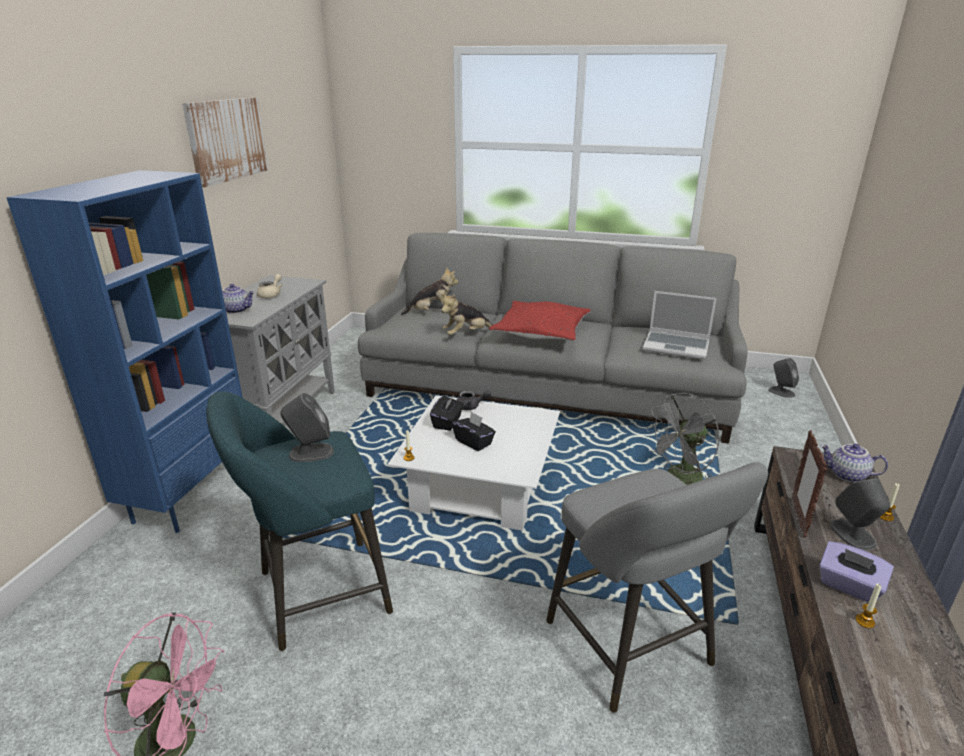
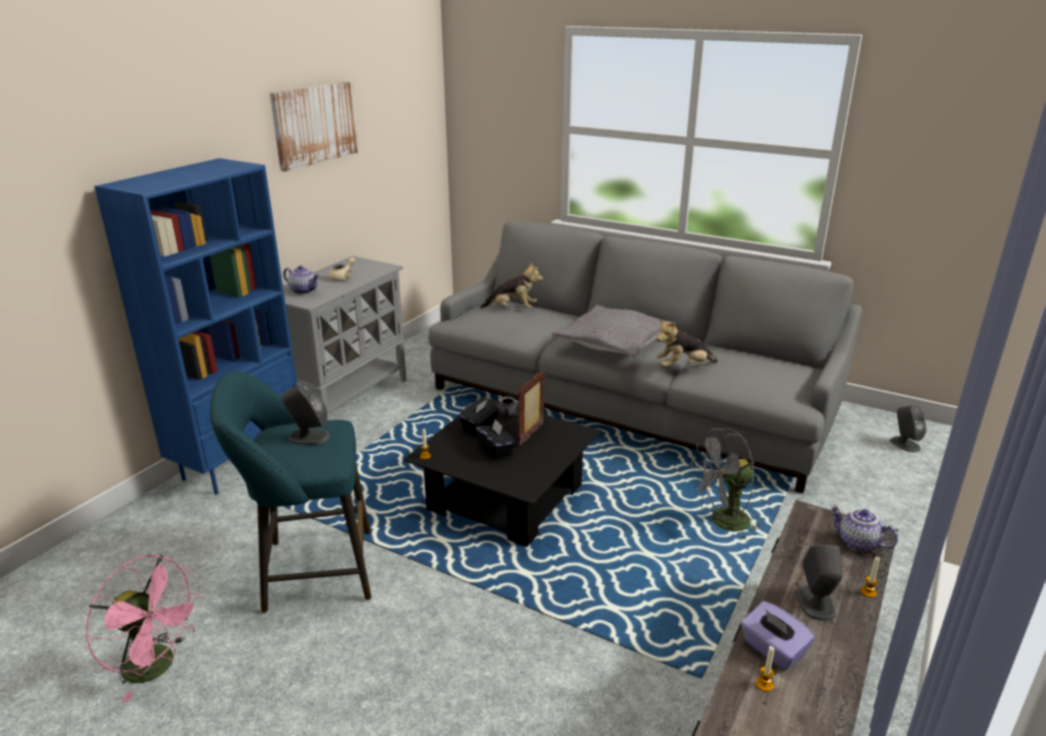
camera: 15 degrees right, 0 degrees up
white coffee table [388,395,560,531] -> black coffee table [403,397,601,547]
plush toy [441,294,493,335] -> plush toy moved to [656,319,718,367]
red pillow [489,301,591,341] -> grey pillow [552,305,672,357]
grey stool [546,462,768,713] -> none
laptop [643,291,717,359] -> none
picture frame [792,430,827,537] -> picture frame moved to [518,369,545,446]

